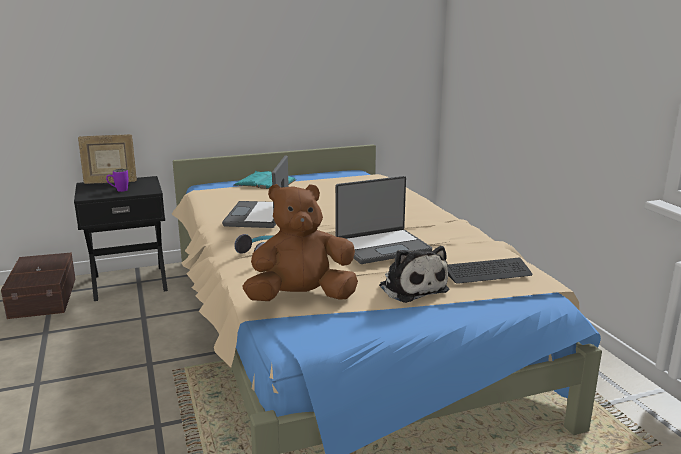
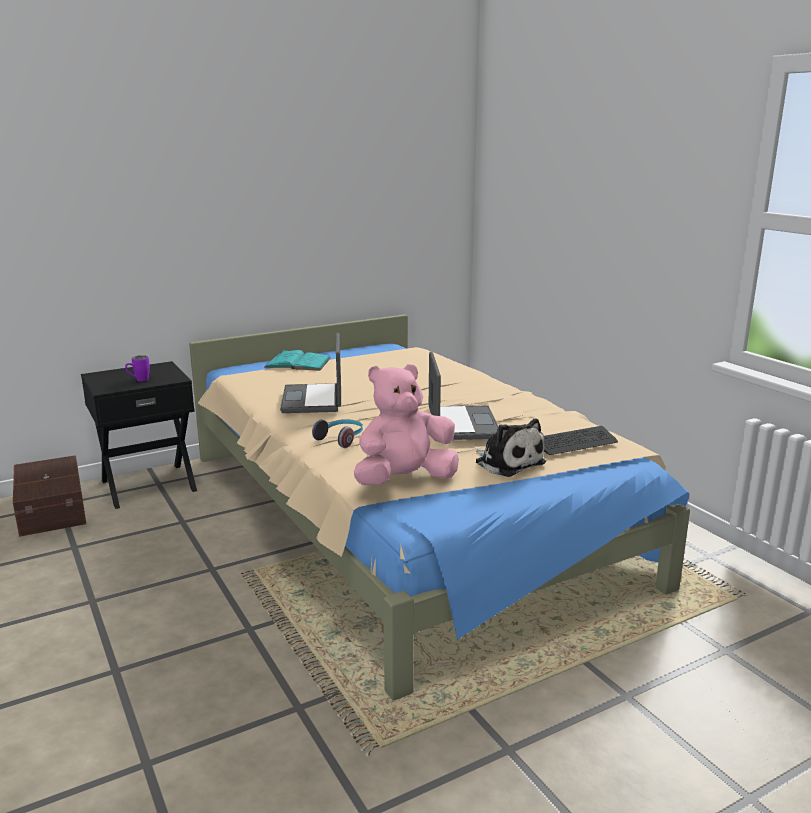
camera: 10 degrees left, 0 degrees up
picture frame [78,134,137,184] -> none
brown plush toy [242,184,358,301] -> pink plush toy [354,364,459,485]
laptop [335,176,432,264] -> laptop turned 60 degrees counterclockwise [429,352,498,440]

